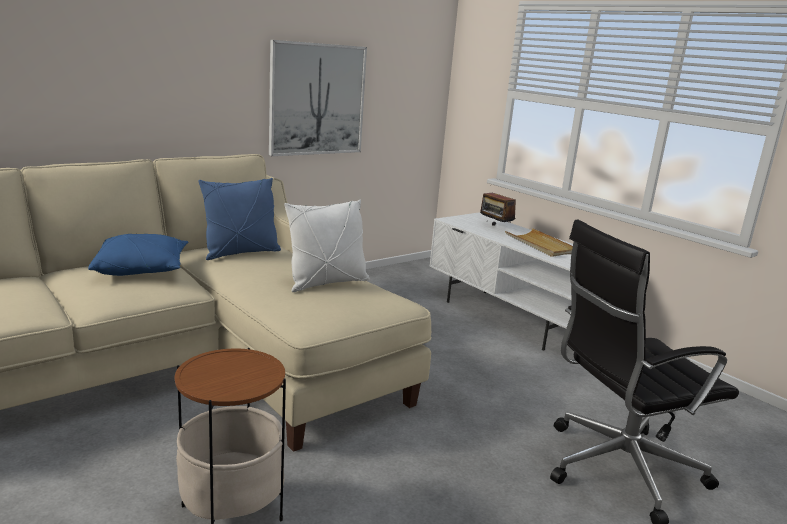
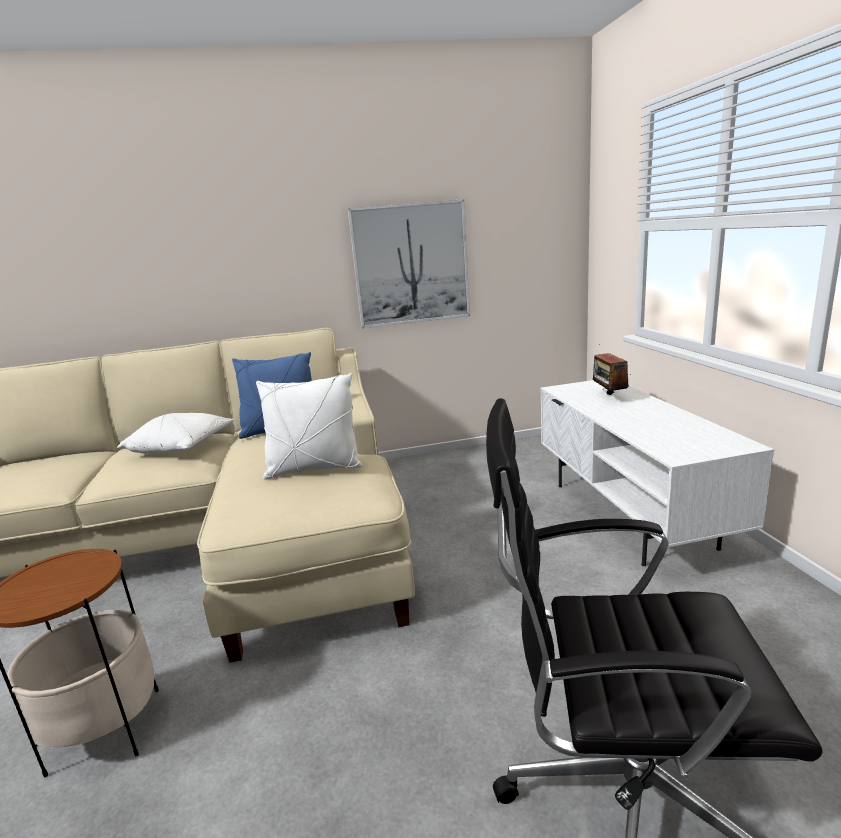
camera: 30 degrees right, 0 degrees up
blue pillow [88,234,188,276] -> white pillow [117,413,234,454]
beige tray [505,228,573,257] -> none

